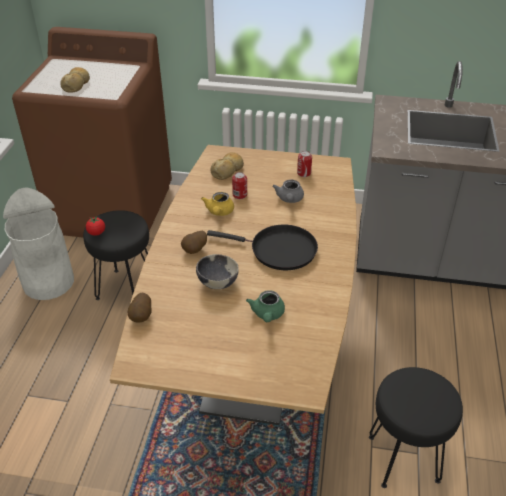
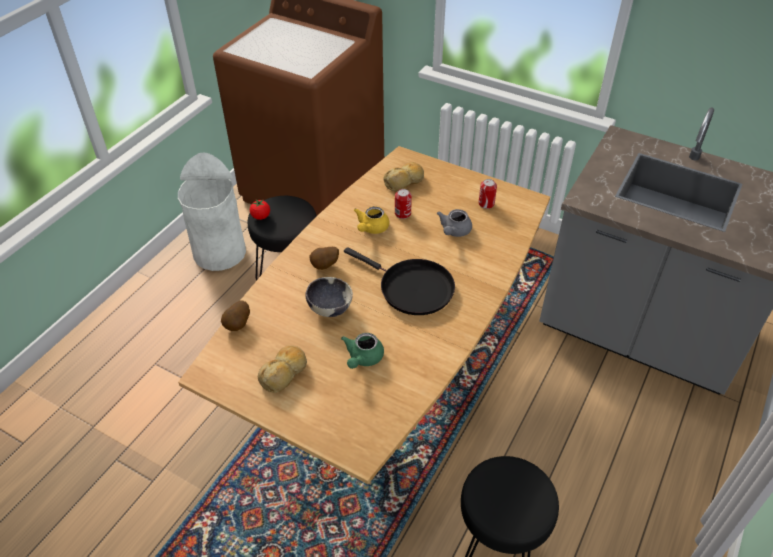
camera: 20 degrees right, 5 degrees up
bread [60,67,90,92] -> bread moved to [258,345,307,393]

